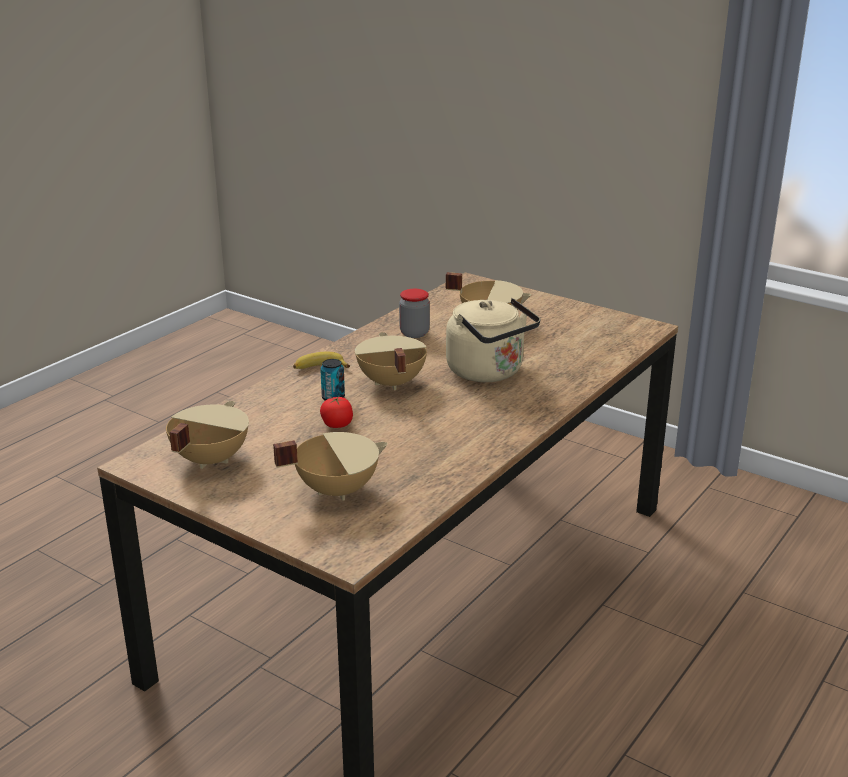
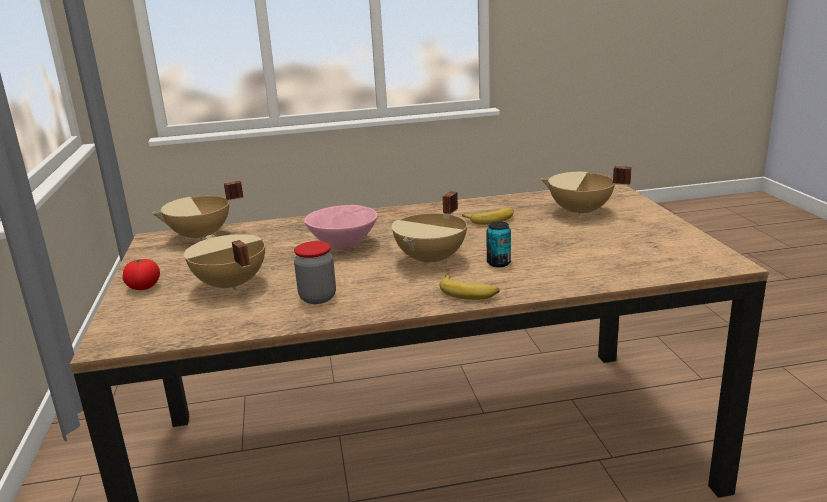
camera: 135 degrees left, 5 degrees down
beige cooking pot [166,401,249,469] -> beige cooking pot moved to [152,181,243,241]
tomato [320,396,353,428] -> tomato moved to [123,259,160,290]
beige kettle [446,298,540,382] -> pink bowl [304,205,377,250]
none -> banana [462,208,514,225]

